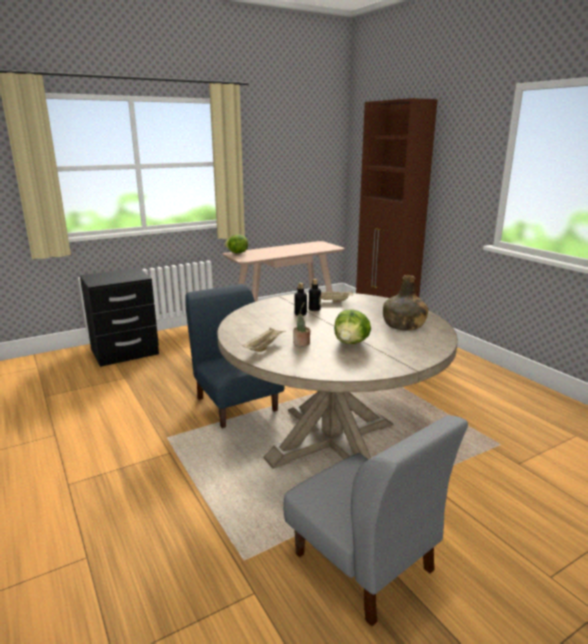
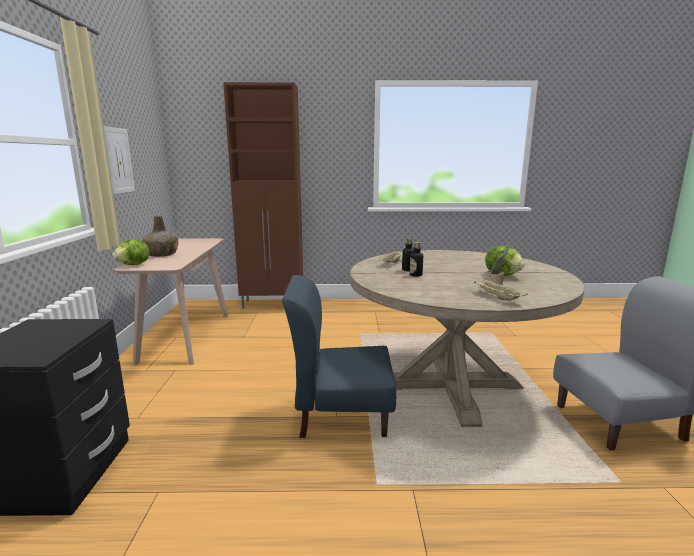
camera: 60 degrees left, 5 degrees down
green bottle [383,275,428,331] -> green bottle moved to [142,216,178,257]
none -> picture [103,126,135,194]

